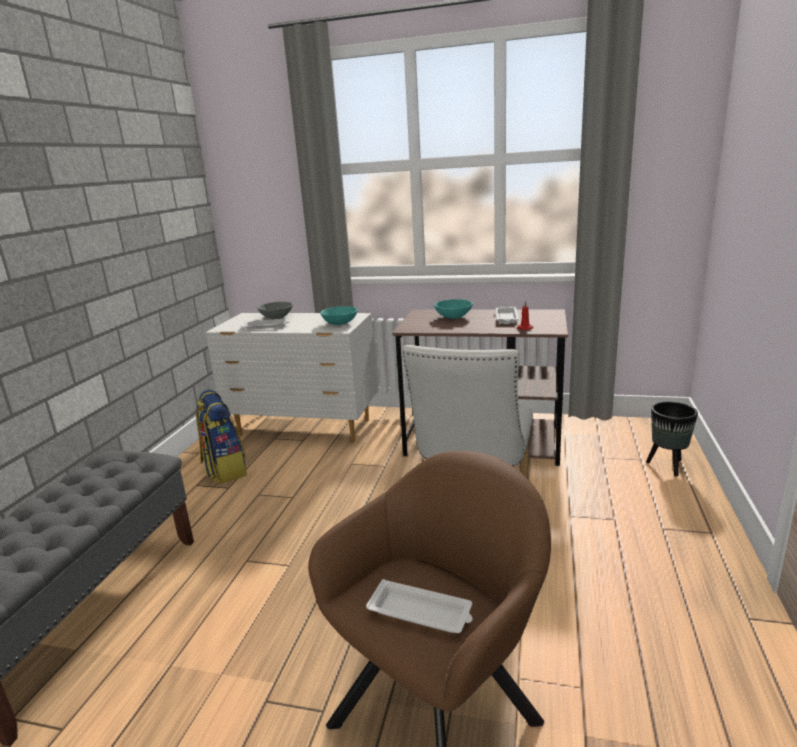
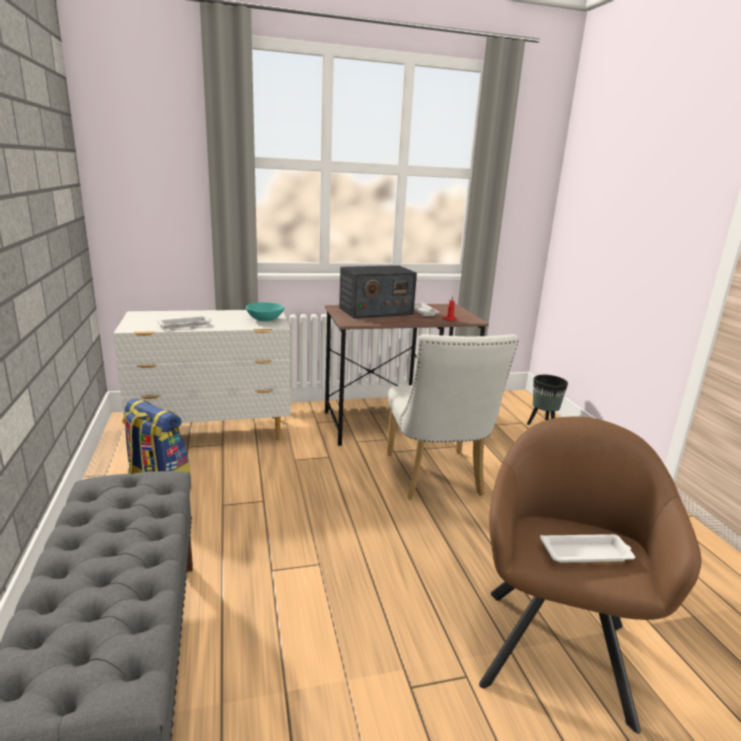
camera: 30 degrees left, 0 degrees up
grey bowl [258,302,293,319] -> none
turquoise bowl [434,299,473,319] -> radio [339,265,417,318]

